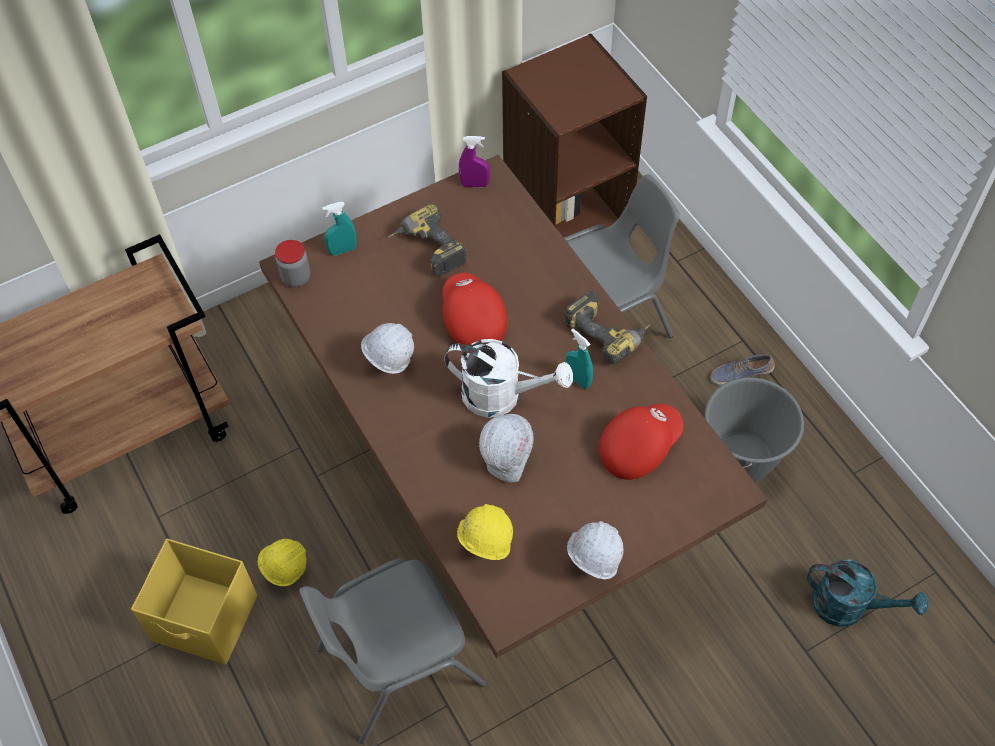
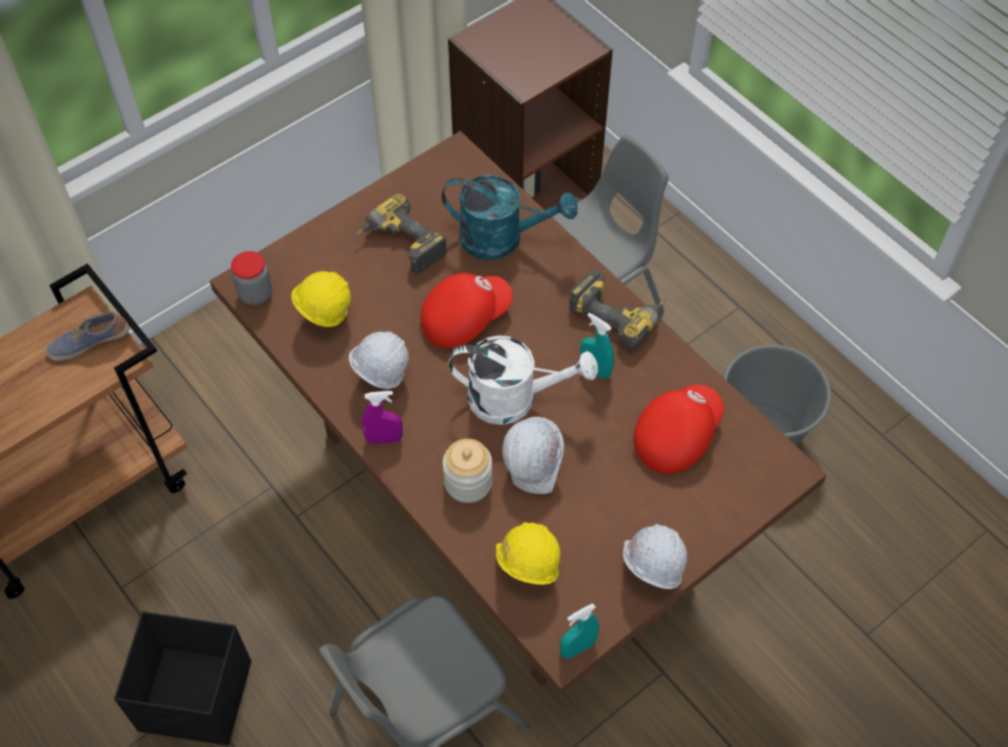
camera: 10 degrees left, 0 degrees up
yellow storage box [131,539,257,665] -> black storage box [114,611,251,746]
yellow hard hat [258,526,307,586] -> yellow hard hat moved to [291,271,351,327]
turquoise spray bottle [322,202,357,256] -> turquoise spray bottle moved to [560,603,599,659]
red cap [442,273,507,346] -> red cap turned 90 degrees clockwise [420,273,512,349]
purple spray bottle [459,136,490,187] -> purple spray bottle moved to [362,391,403,444]
shoe [710,354,775,386] -> shoe moved to [46,312,129,361]
turquoise watering can [807,559,928,627] -> turquoise watering can moved to [442,175,578,260]
none -> jar [443,439,492,503]

